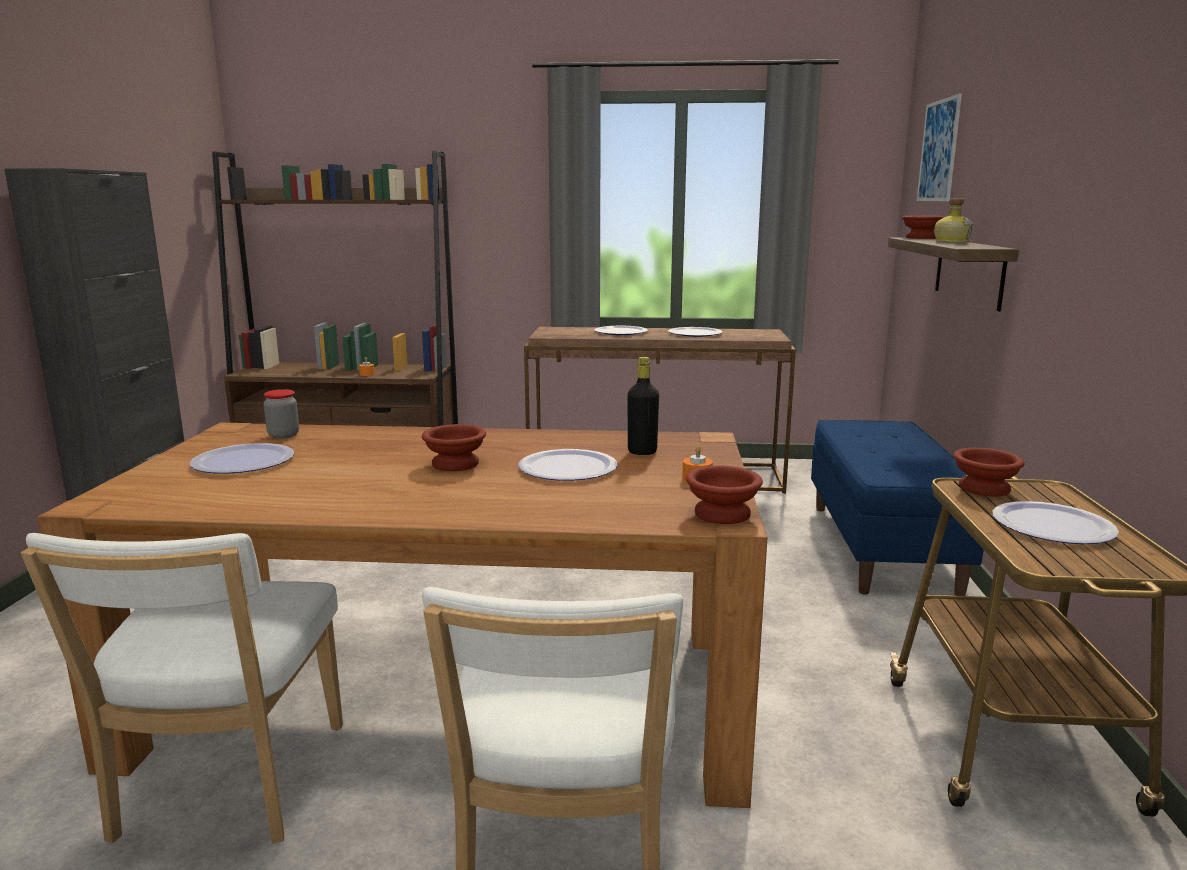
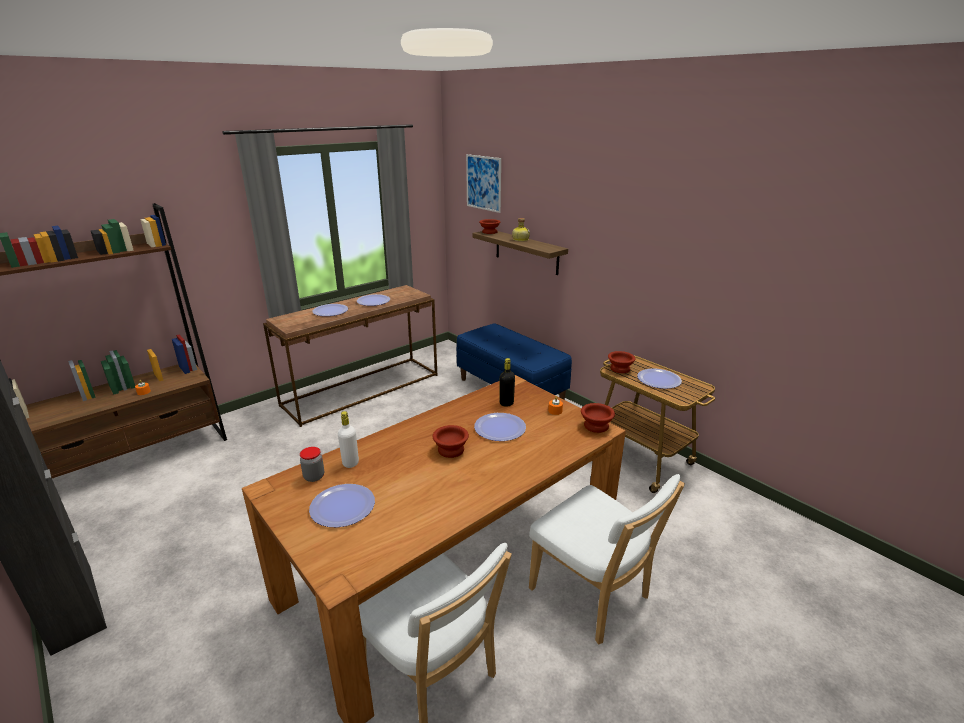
camera: 45 degrees left, 10 degrees up
none -> white bottle [338,411,359,468]

